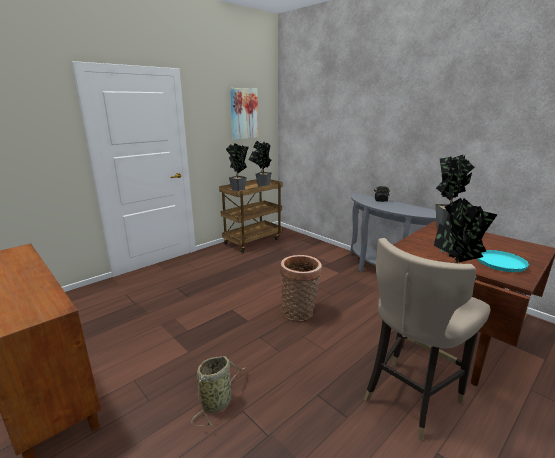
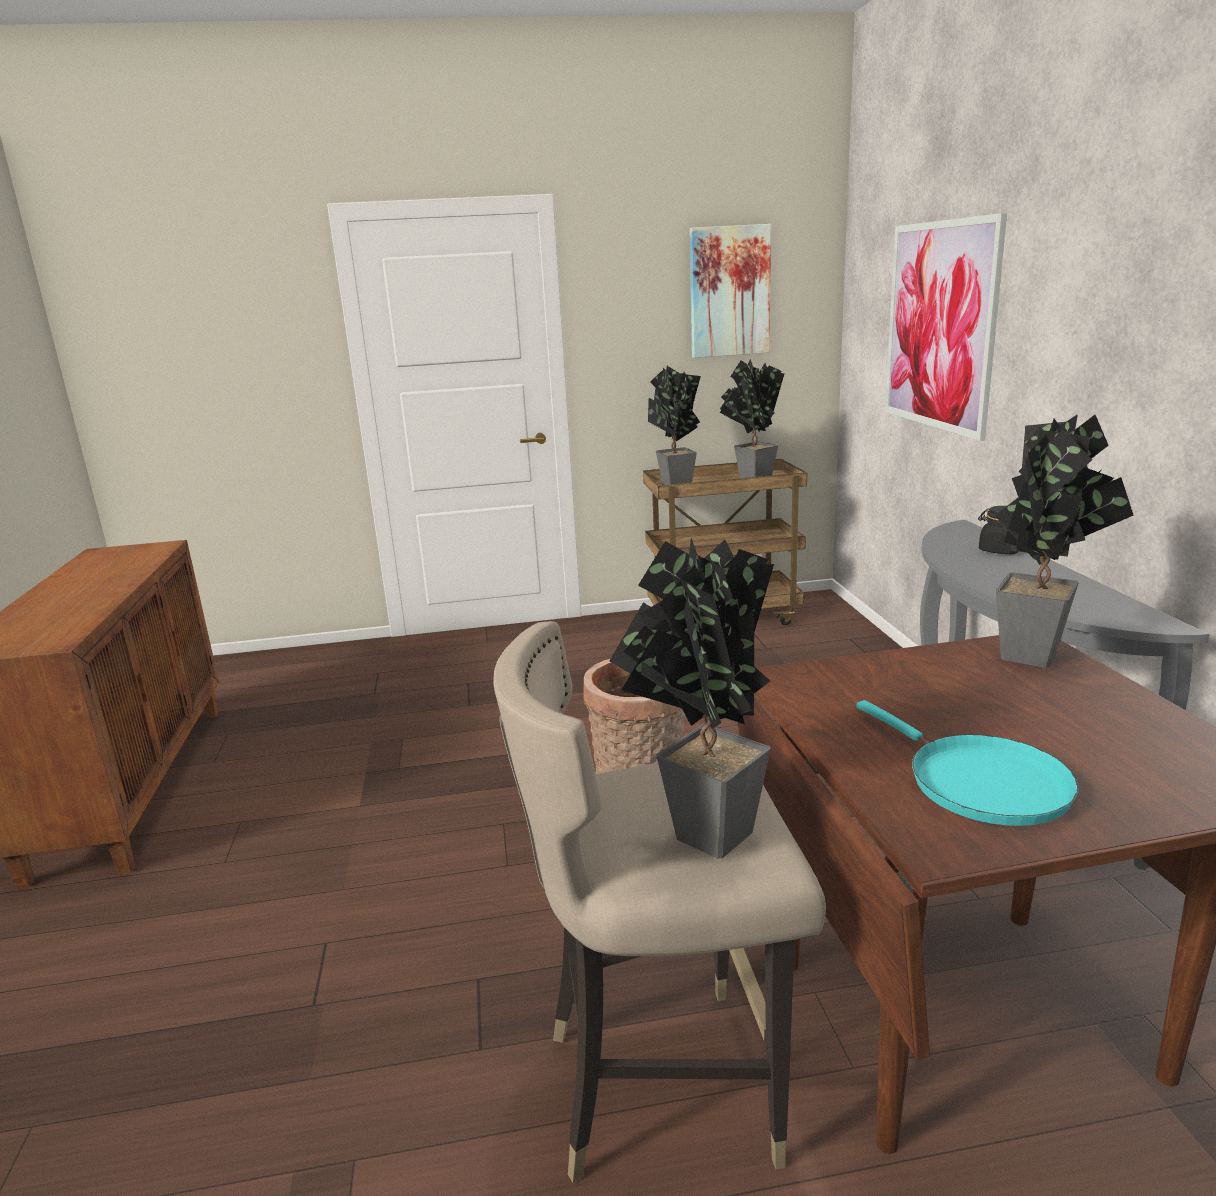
camera: 35 degrees right, 0 degrees up
basket [191,356,244,426] -> none
none -> picture [885,213,1007,441]

